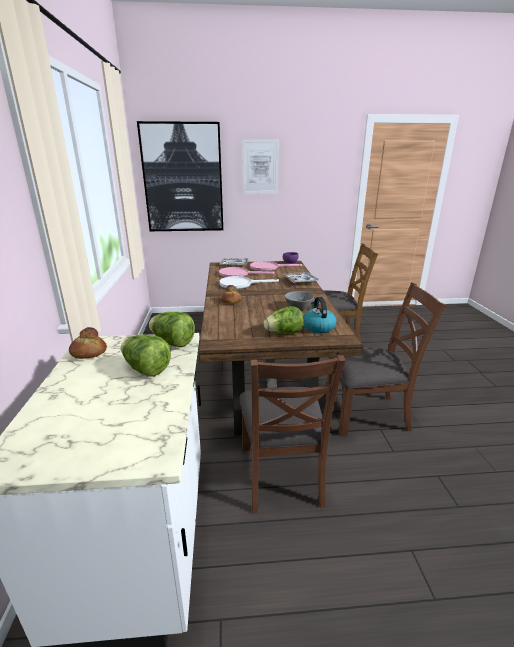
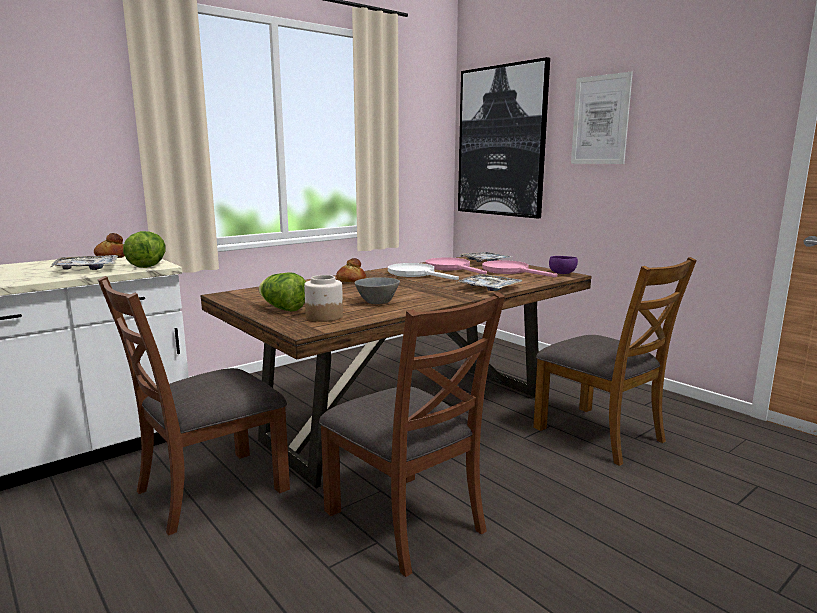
camera: 55 degrees right, 10 degrees down
lettuce [121,334,171,377] -> tray [51,255,118,270]
kettle [303,297,337,333] -> jar [304,275,343,322]

